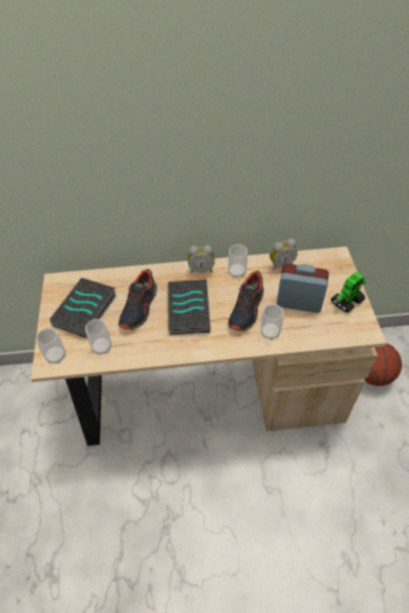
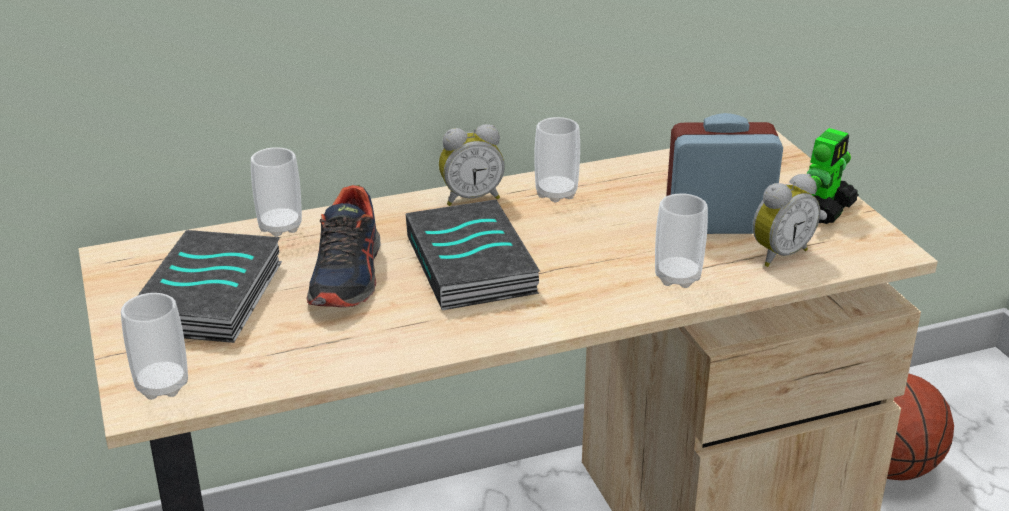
camera: 15 degrees left, 20 degrees down
cup [85,319,112,355] -> cup moved to [251,147,302,237]
shoe [228,271,264,332] -> none
alarm clock [270,239,297,271] -> alarm clock moved to [753,174,820,267]

